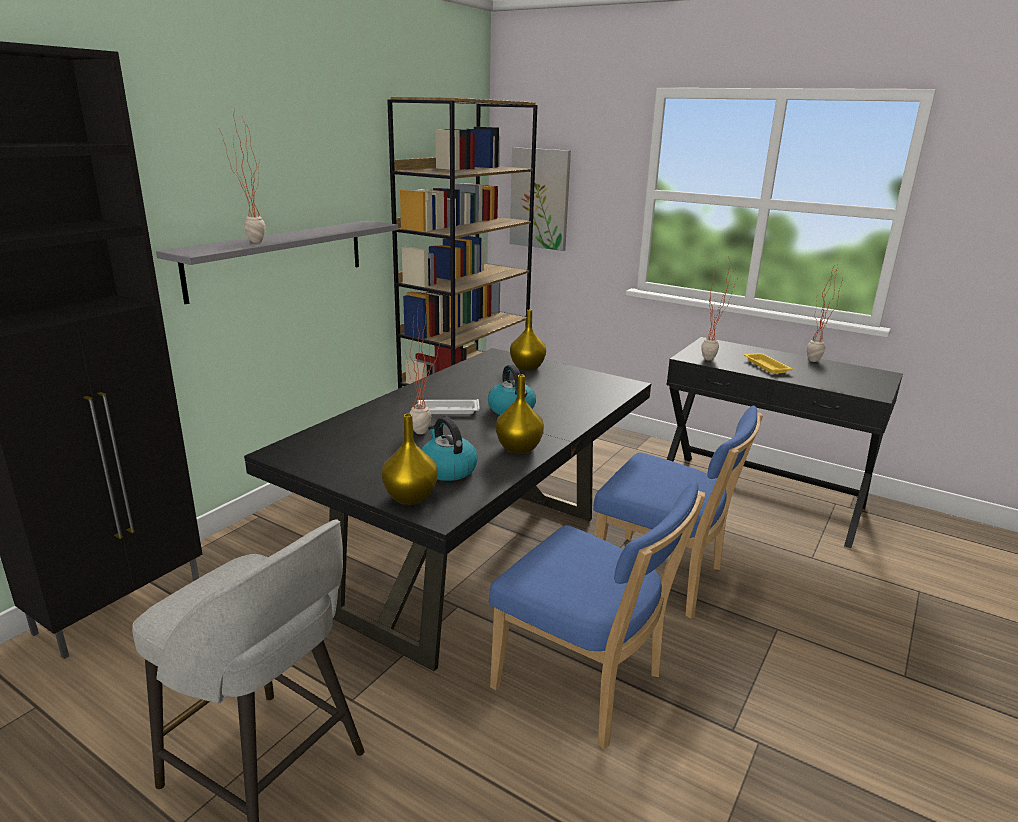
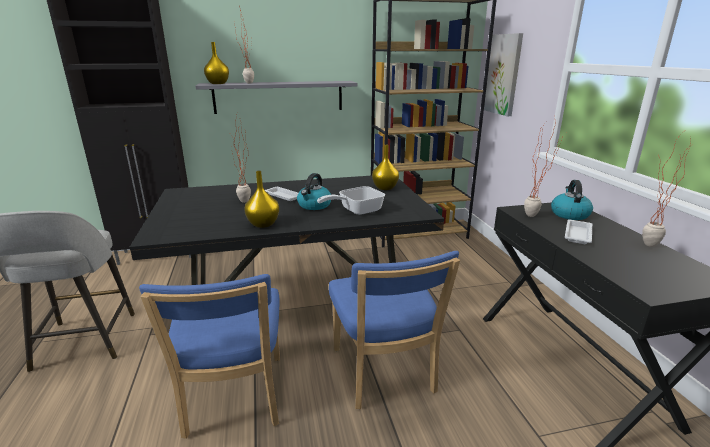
camera: 45 degrees right, 0 degrees up
yellow vase [382,414,438,505] -> yellow vase moved to [204,42,229,84]
kettle [421,417,478,481] -> kettle moved to [551,180,593,220]
yellow tray [744,353,793,374] -> white tray [565,219,592,244]
none -> frying pan [317,186,385,215]

